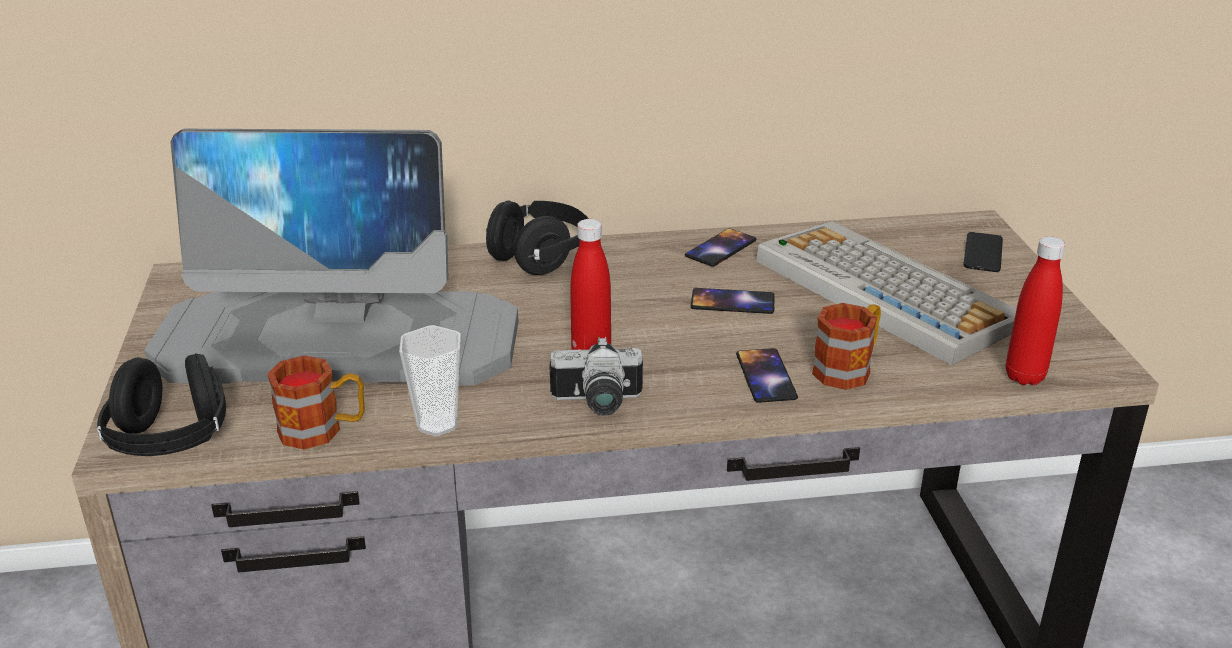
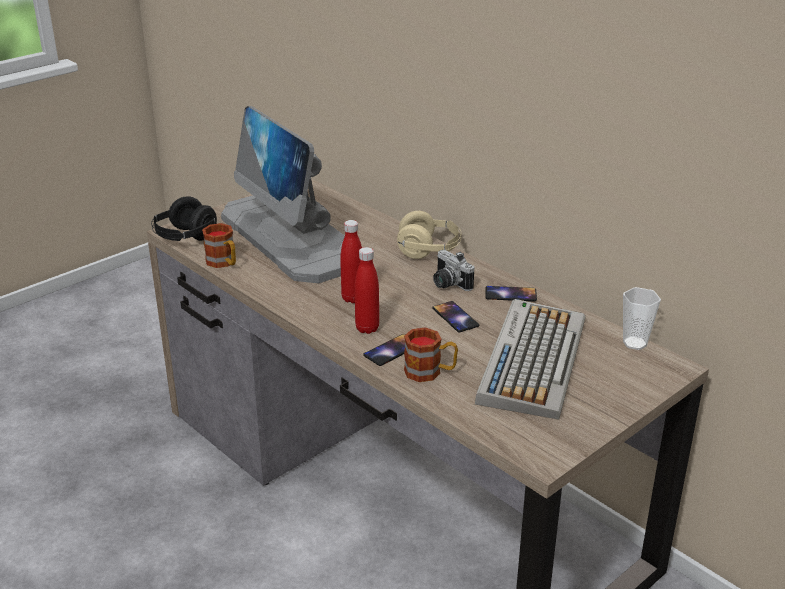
camera: 55 degrees right, 0 degrees up
cup [399,325,461,436] -> cup moved to [623,287,661,350]
black headphones [486,201,589,275] -> beige headphones [397,211,461,259]
camera [549,337,643,416] -> camera moved to [433,250,474,291]
phone [963,232,1003,272] -> none
red bottle [1006,236,1066,385] -> red bottle moved to [355,247,379,334]

